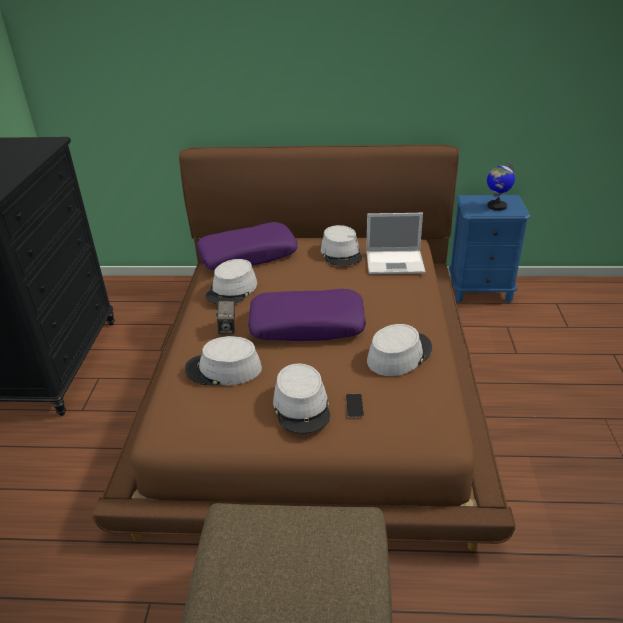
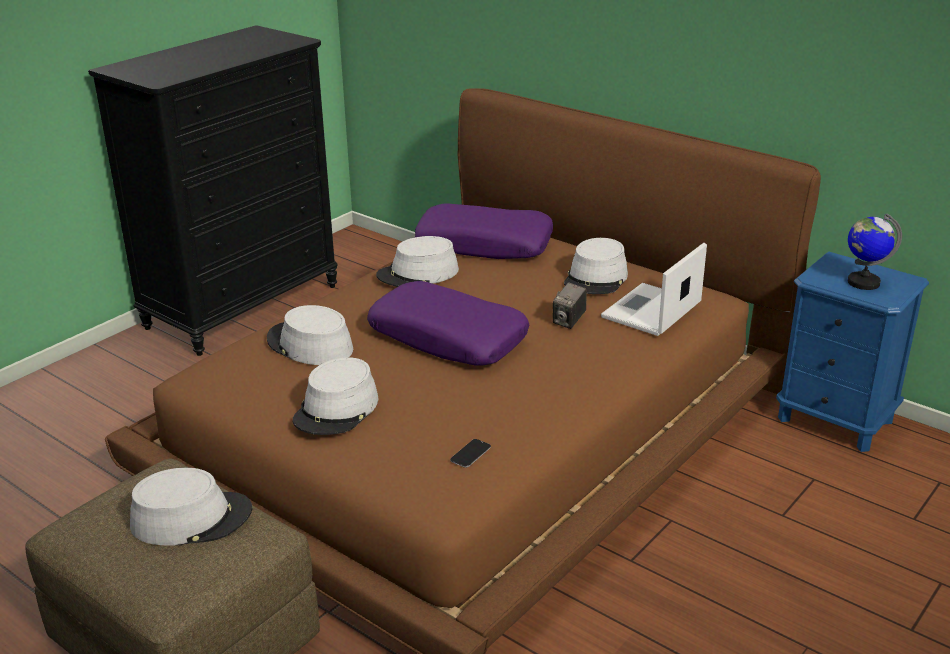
camera: 35 degrees right, 5 degrees down
camera [216,301,235,334] -> camera moved to [553,282,586,329]
phone [346,394,364,418] -> phone moved to [450,439,491,468]
laptop [366,213,426,274] -> laptop turned 90 degrees clockwise [601,243,707,336]
grey hat [367,324,432,376] -> grey hat moved to [130,467,252,545]

